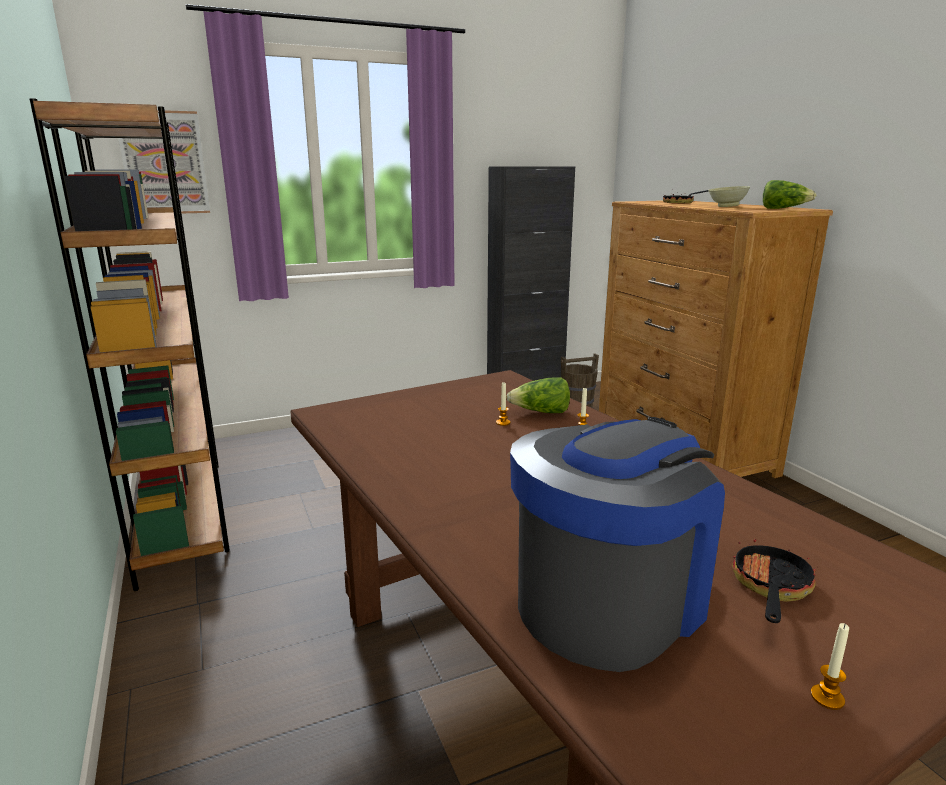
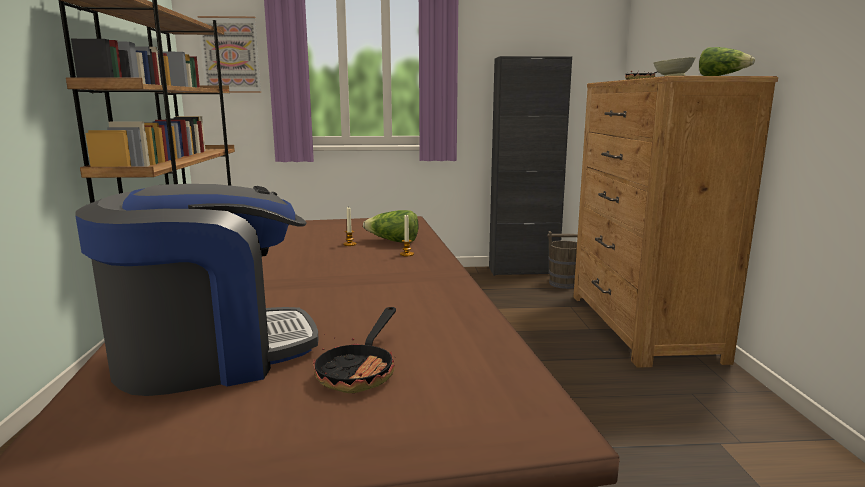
camera: 20 degrees right, 5 degrees down
frying pan [732,530,816,623] -> frying pan turned 150 degrees clockwise [313,307,396,393]
candle [811,623,849,710] -> none

